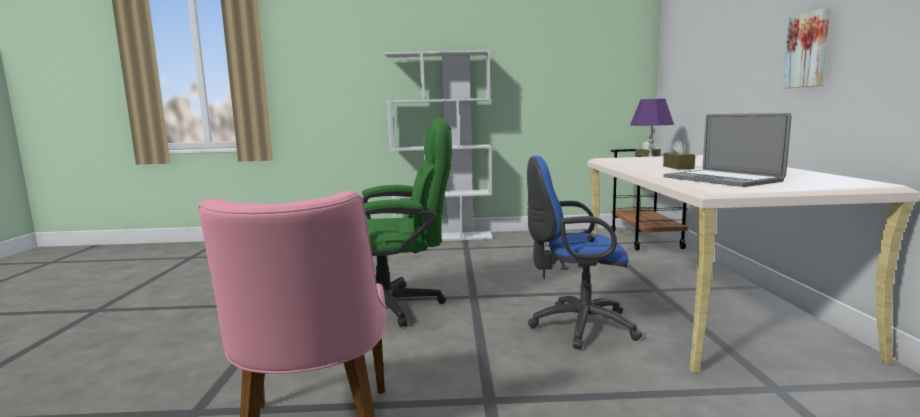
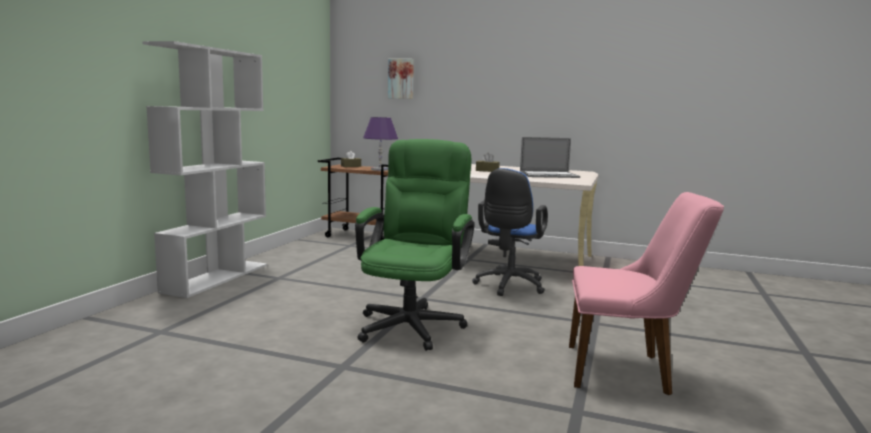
camera: 70 degrees left, 0 degrees up
picture [783,8,830,88] -> picture moved to [388,59,414,99]

